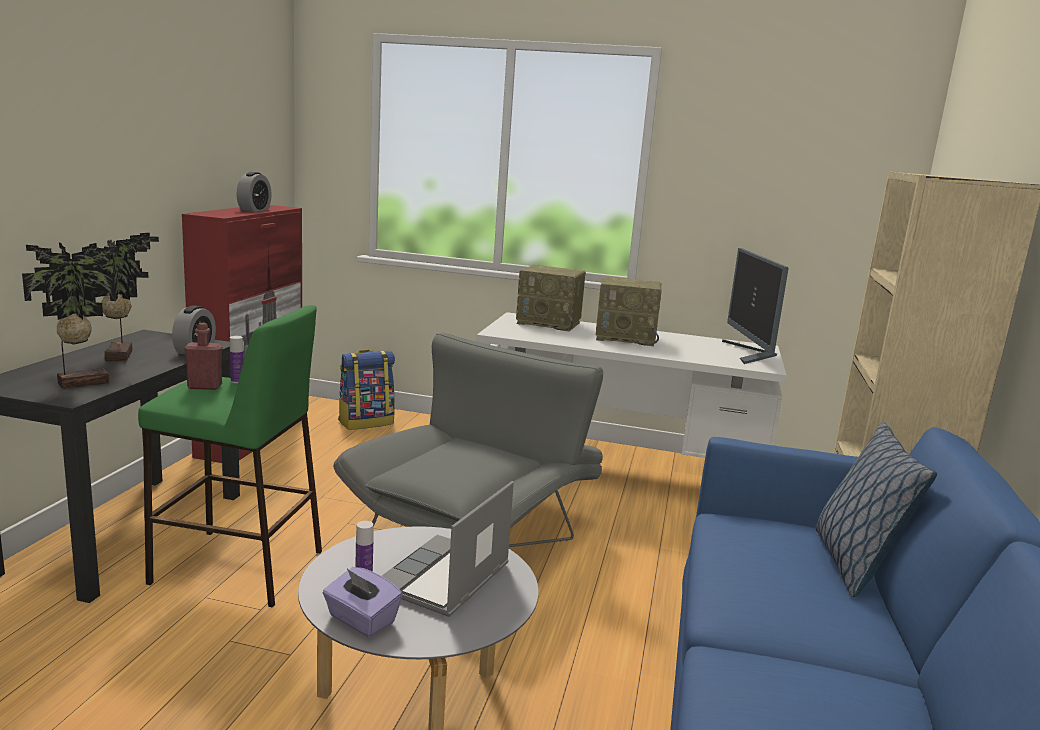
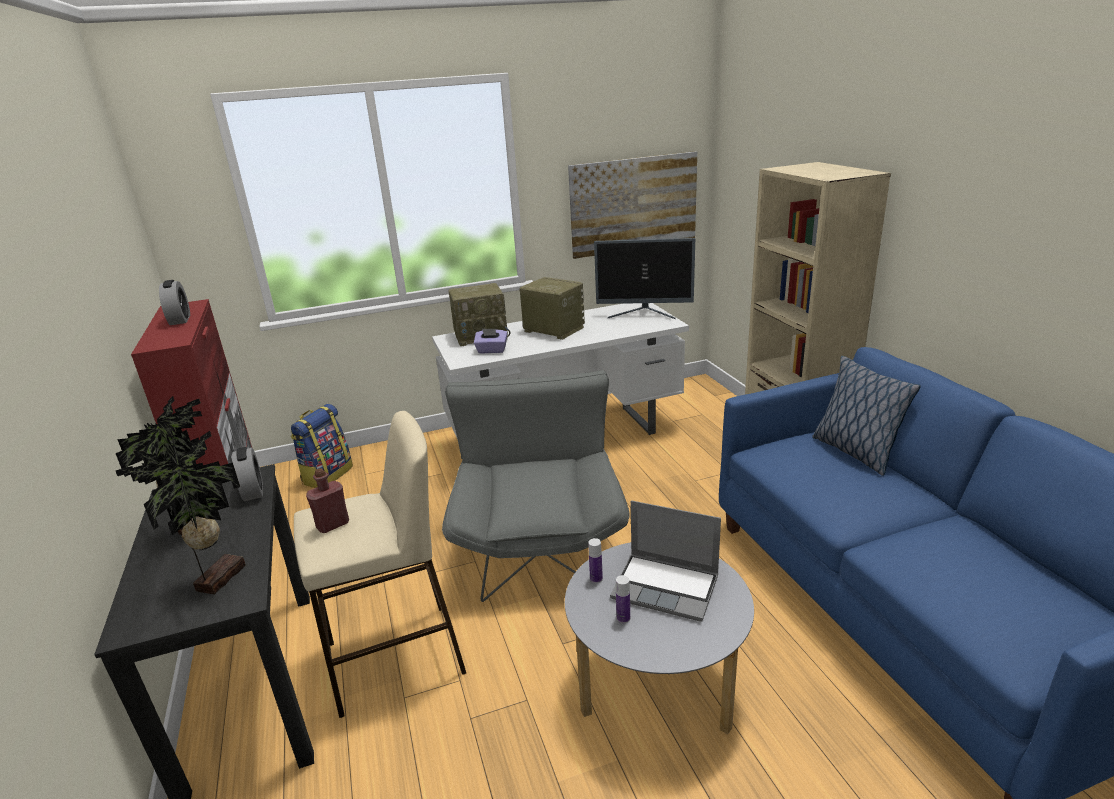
camera: 30 degrees left, 10 degrees up
green stool [138,305,322,607] -> beige stool [294,411,466,718]
bottle [230,336,244,383] -> bottle moved to [588,538,603,583]
purple tissue box [323,567,402,637] -> purple tissue box moved to [474,329,508,353]
laptop [382,481,514,617] -> laptop turned 60 degrees counterclockwise [610,500,721,622]
radio [596,276,662,346] -> radio turned 120 degrees counterclockwise [519,277,585,340]
monitor [722,248,789,364] -> monitor turned 45 degrees counterclockwise [594,238,695,320]
none -> picture [568,151,697,259]

